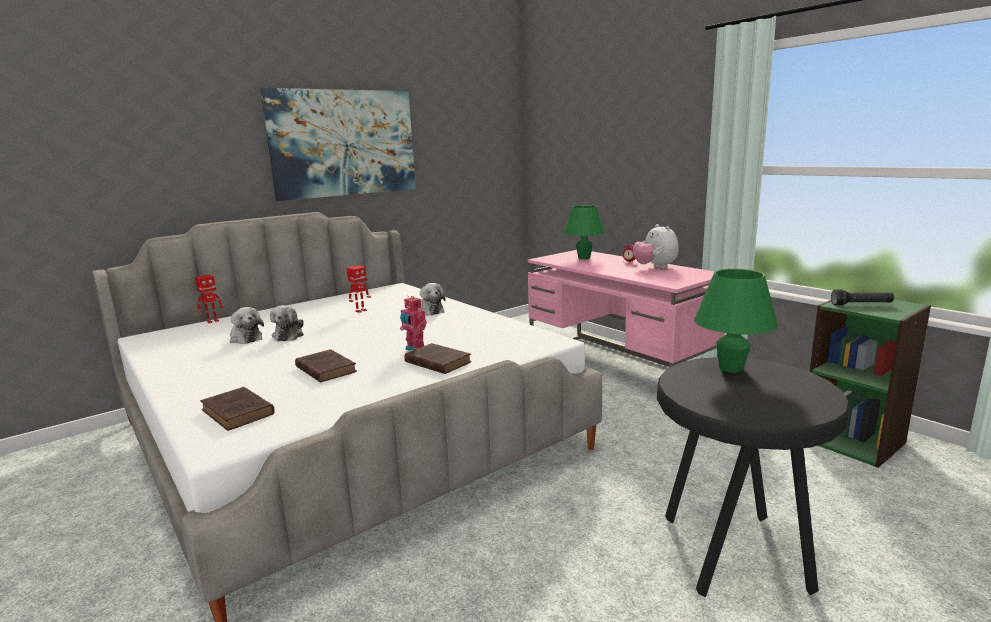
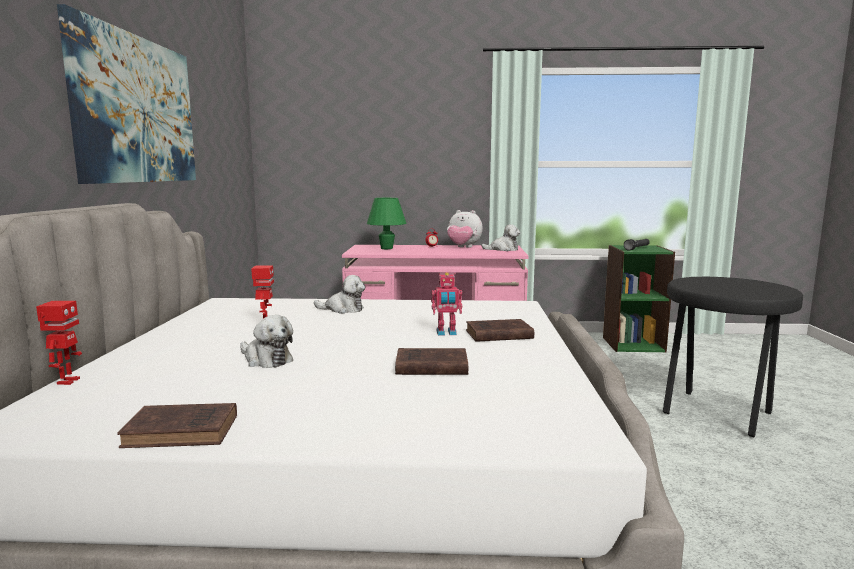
camera: 50 degrees left, 5 degrees down
brown book [200,387,275,431] -> brown book moved to [117,403,237,448]
plush toy [230,307,264,344] -> plush toy moved to [481,224,521,251]
green table lamp [694,269,778,373] -> none

